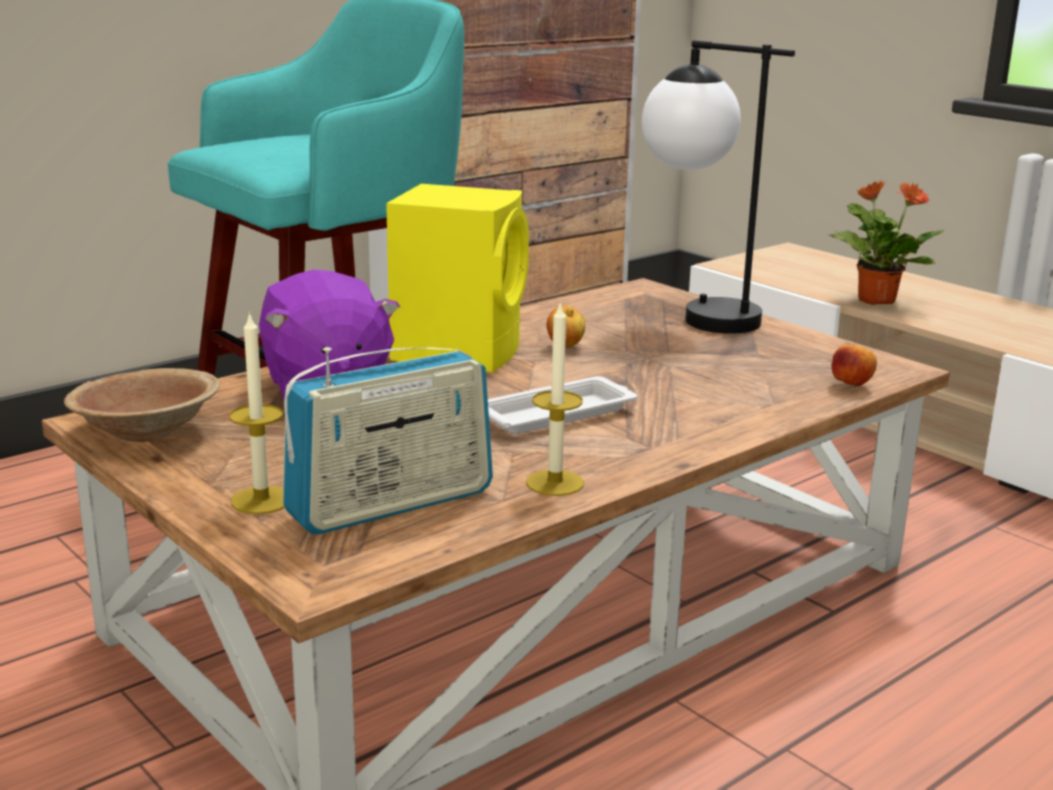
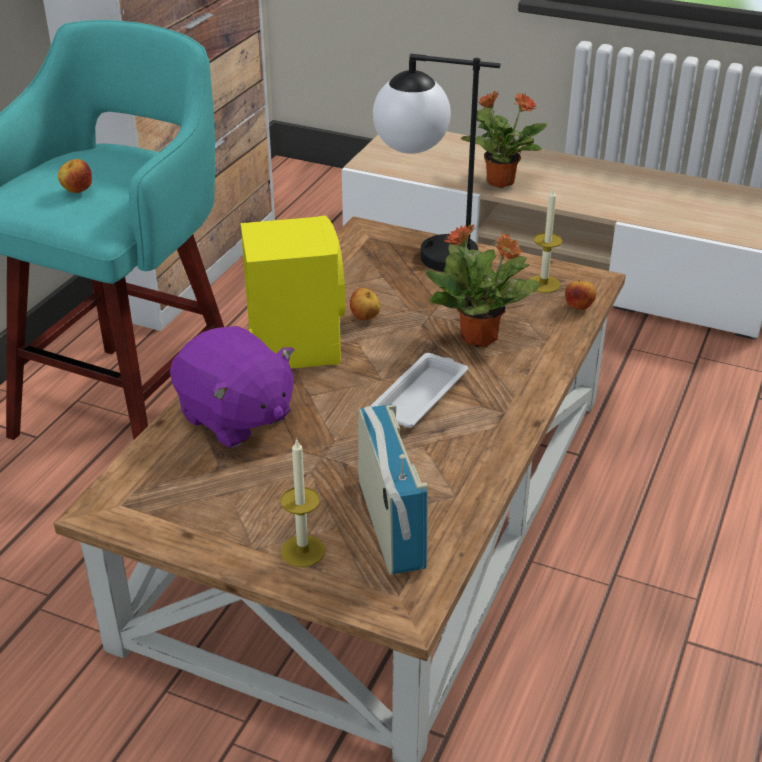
camera: 25 degrees left, 15 degrees up
brown bowl [64,368,220,442] -> none
radio [283,347,493,535] -> radio turned 45 degrees counterclockwise [358,404,428,575]
candle [526,301,584,496] -> candle moved to [530,189,563,293]
none -> apple [58,159,92,193]
none -> potted plant [425,224,540,347]

